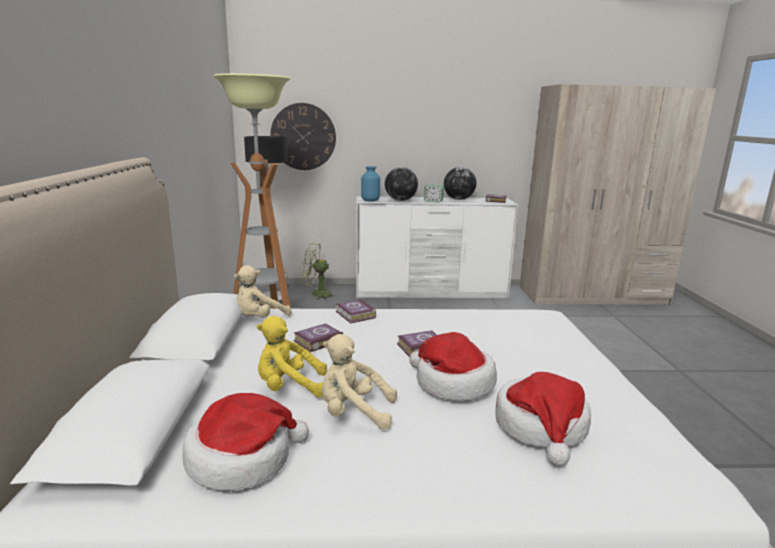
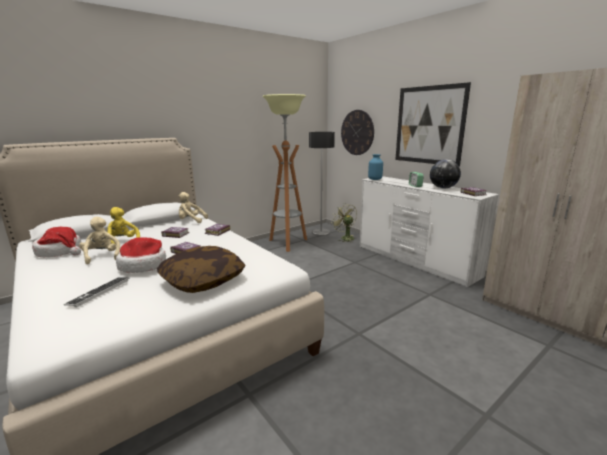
camera: 55 degrees right, 0 degrees up
globe [385,167,418,201] -> none
hat [496,372,591,466] -> keyboard [64,277,130,307]
none -> pillow [157,246,246,293]
none -> picture [395,82,471,167]

